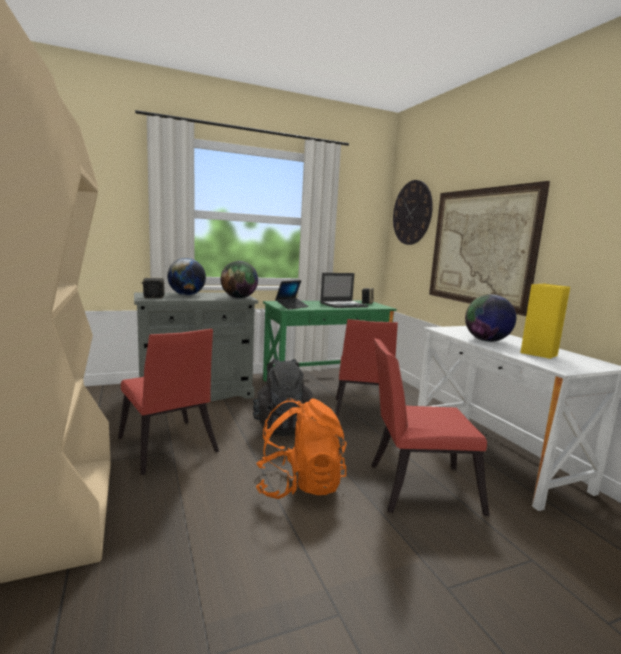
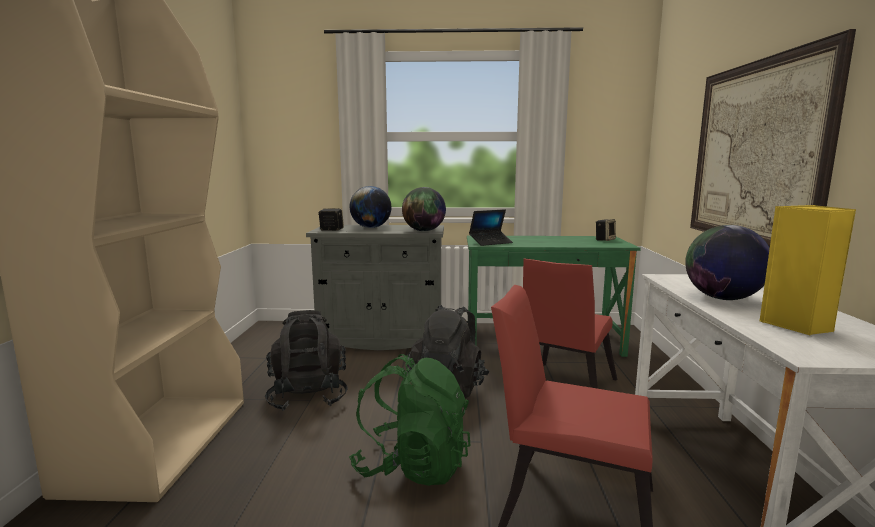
camera: 25 degrees right, 0 degrees up
red chair [118,329,219,475] -> black backpack [265,310,348,411]
orange backpack [256,398,347,499] -> green backpack [349,354,470,486]
laptop [320,273,368,308] -> none
wall clock [393,180,433,245] -> none

